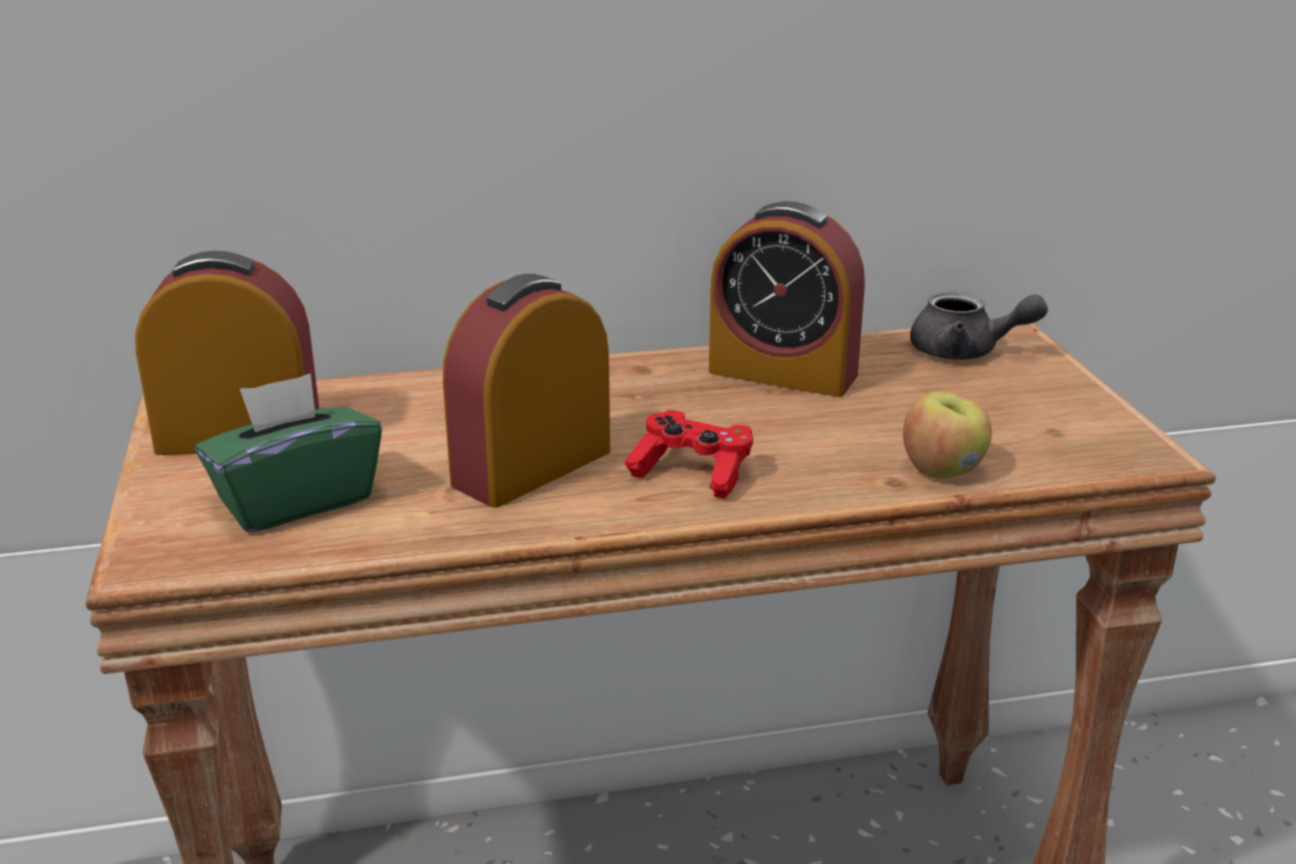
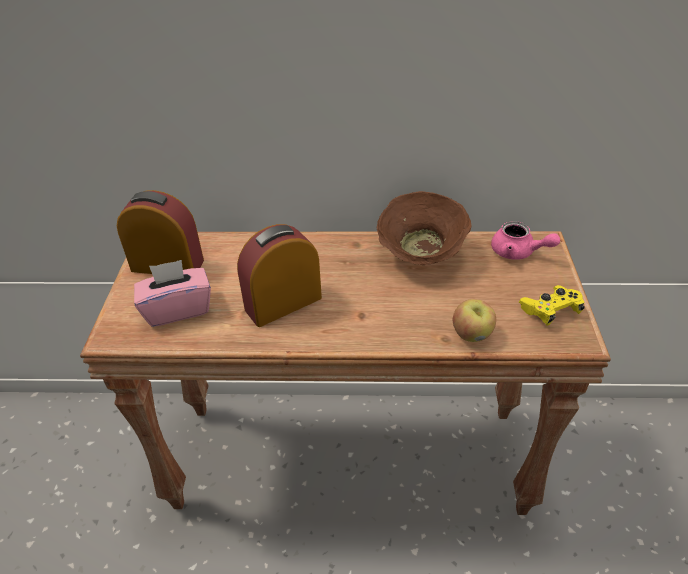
camera: 15 degrees right, 15 degrees up
green tissue box [195,373,382,533] -> pink tissue box [134,260,211,327]
red game controller [625,410,753,499] -> none
alarm clock [709,201,865,397] -> brown bowl [377,191,472,265]
grey teapot [910,292,1048,360] -> pink teapot [491,221,560,260]
none -> yellow game controller [519,285,585,326]

